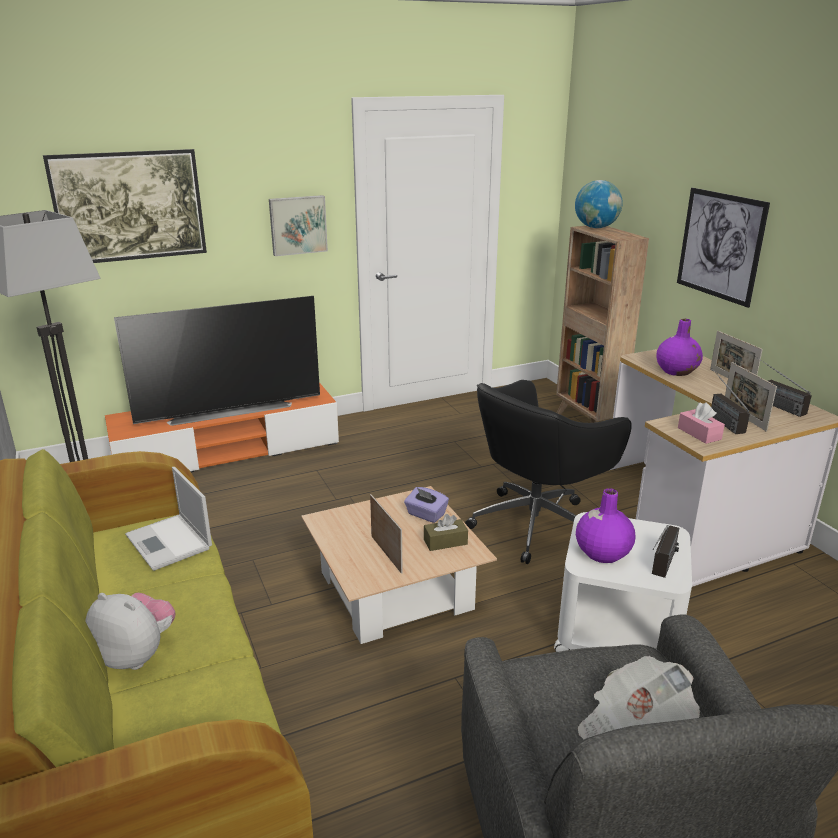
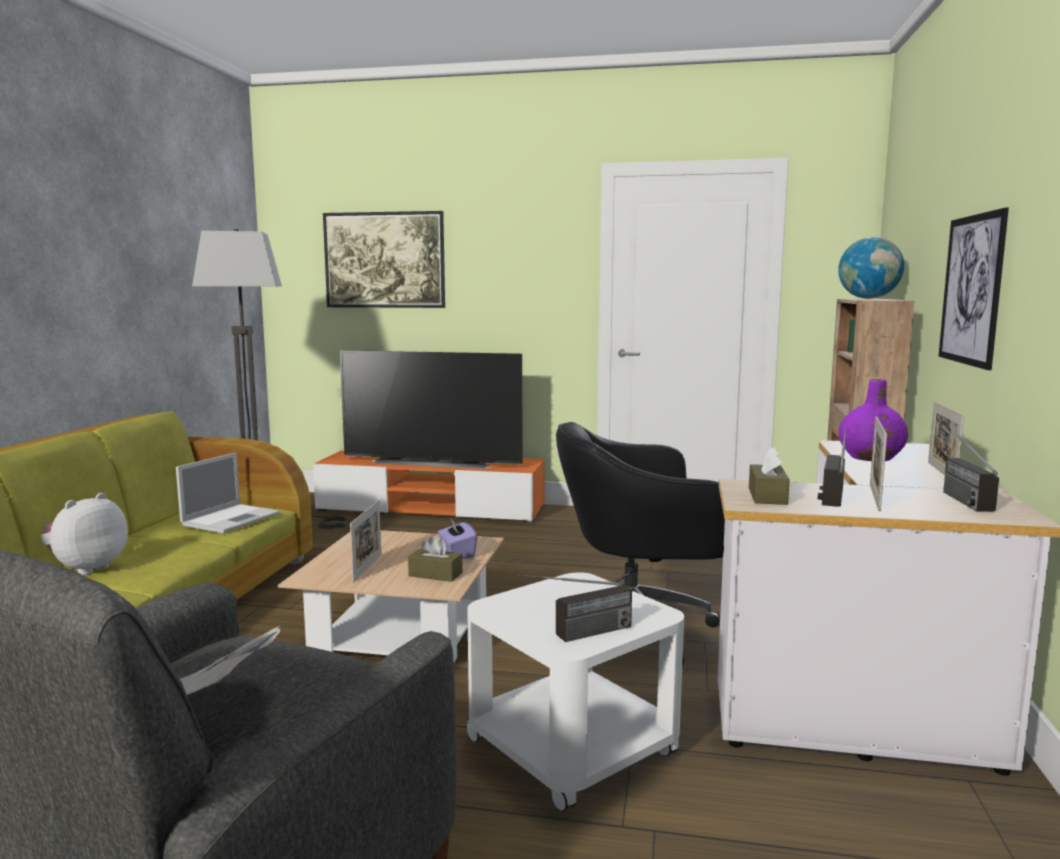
camera: 35 degrees right, 15 degrees down
plush toy [85,593,176,670] -> plush toy turned 120 degrees counterclockwise [41,493,128,575]
laptop [125,467,212,571] -> laptop turned 150 degrees counterclockwise [176,452,280,533]
picture [269,195,328,256] -> none
purple vase [576,488,635,563] -> none
pink tissue box [678,402,725,444] -> brown tissue box [749,447,790,505]

